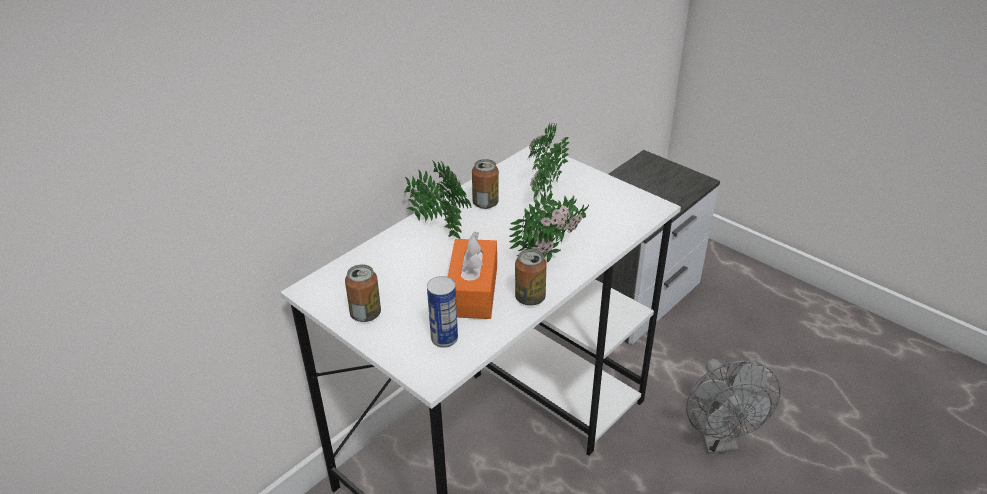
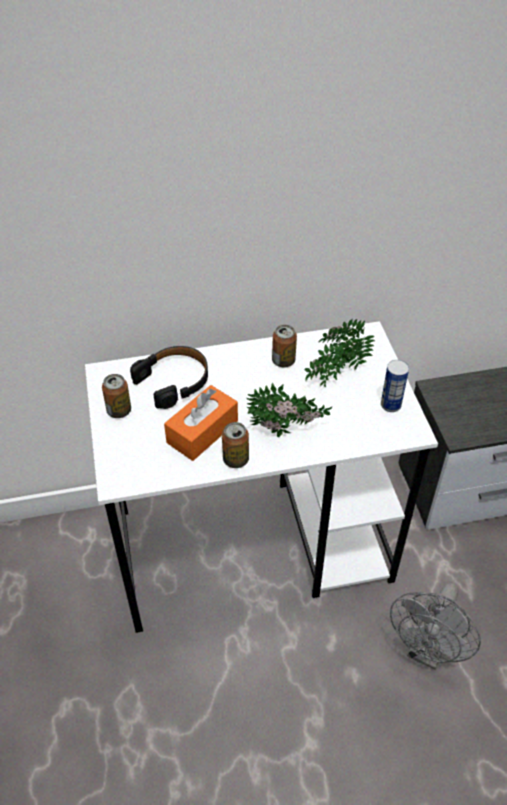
camera: 35 degrees right, 10 degrees up
potted plant [404,161,471,239] -> none
can [427,276,458,348] -> can moved to [381,360,409,412]
none -> black headphones [130,346,208,409]

